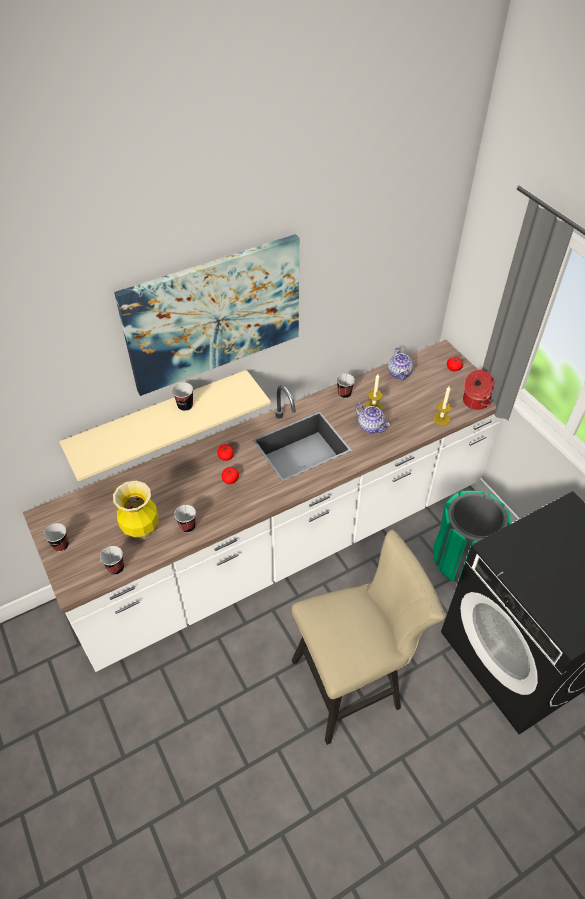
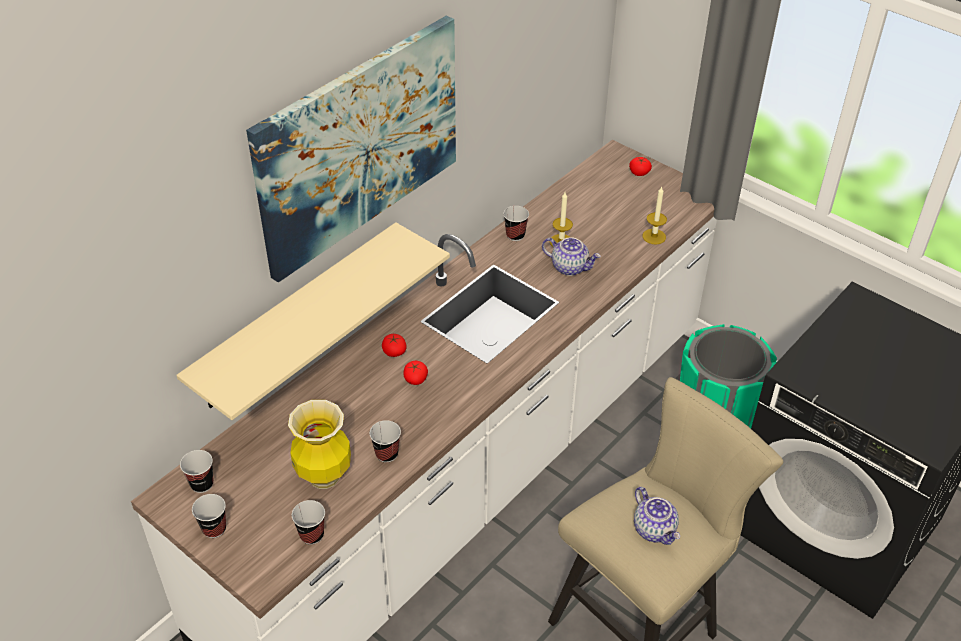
camera: 20 degrees left, 5 degrees down
cup [172,382,193,411] -> cup moved to [180,450,214,493]
teapot [388,348,413,381] -> teapot moved to [634,487,680,545]
cooking pot [463,370,494,410] -> none

